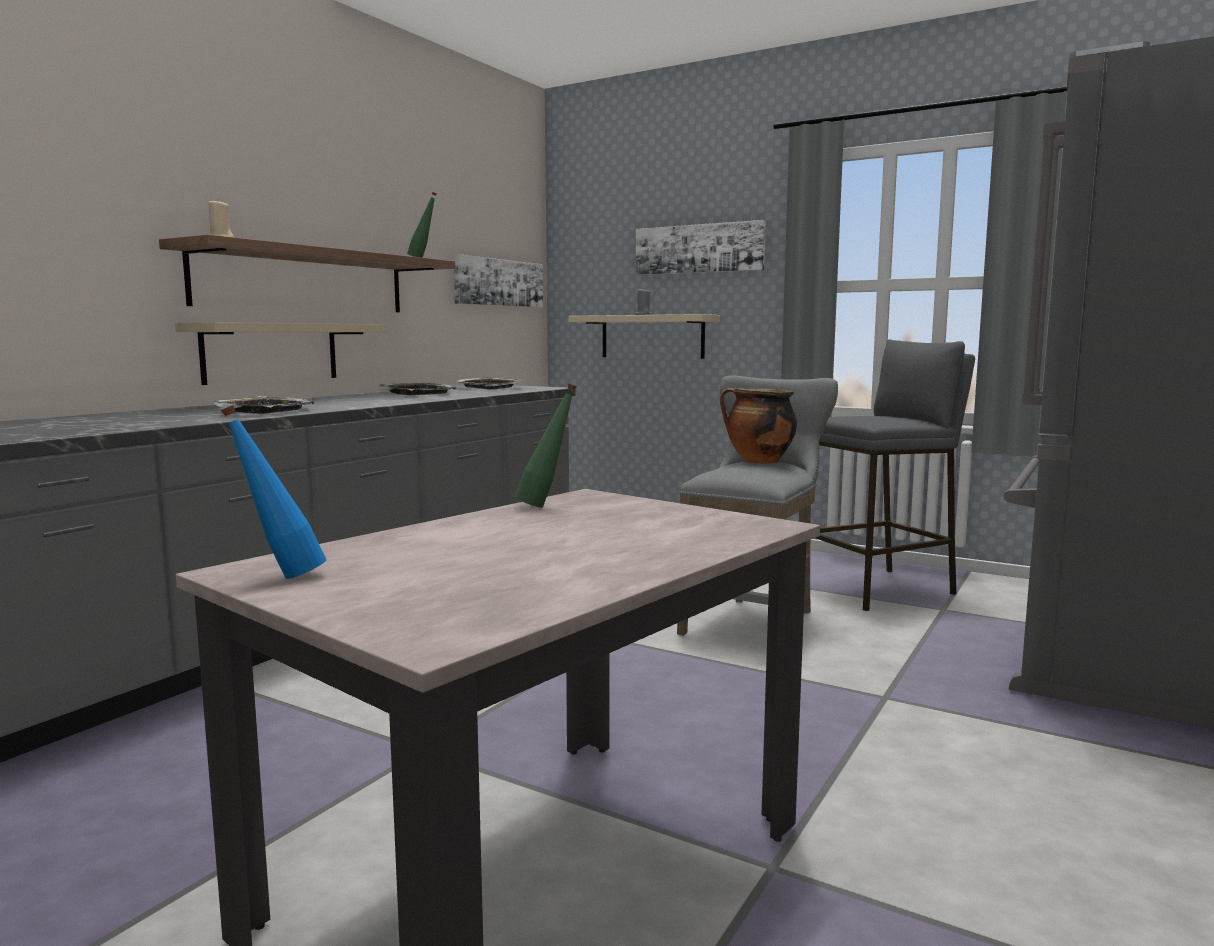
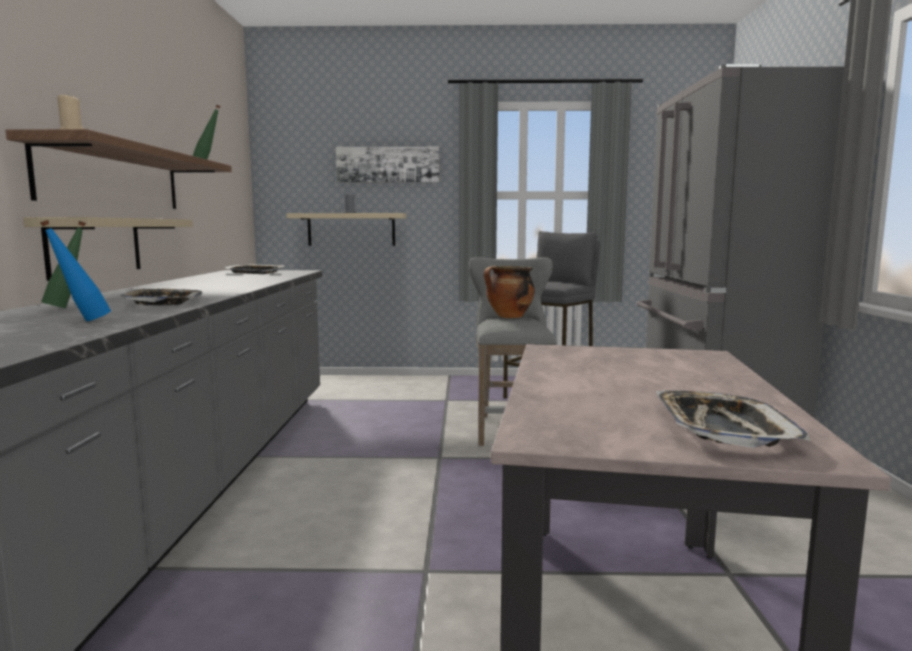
camera: 30 degrees left, 0 degrees up
blue bottle [221,405,327,579] -> blue bottle moved to [40,220,111,321]
tray [378,383,458,395] -> tray moved to [655,390,811,448]
picture [453,254,543,307] -> none
green bottle [514,384,576,508] -> green bottle moved to [41,221,86,308]

